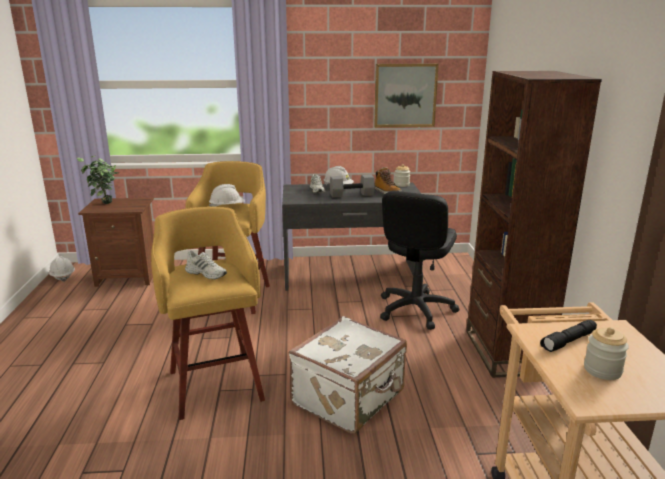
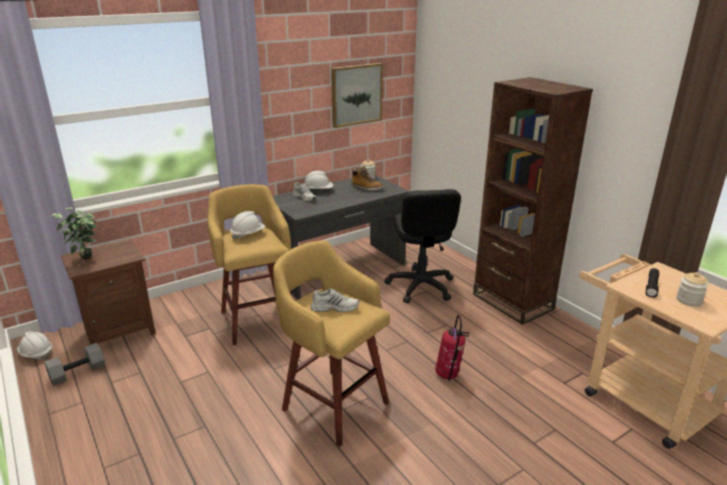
camera: 30 degrees left, 5 degrees up
white suitcase [289,316,407,434] -> fire extinguisher [435,315,469,381]
grey dumbbell [330,175,375,198] -> grey dumbbell moved to [44,343,105,386]

